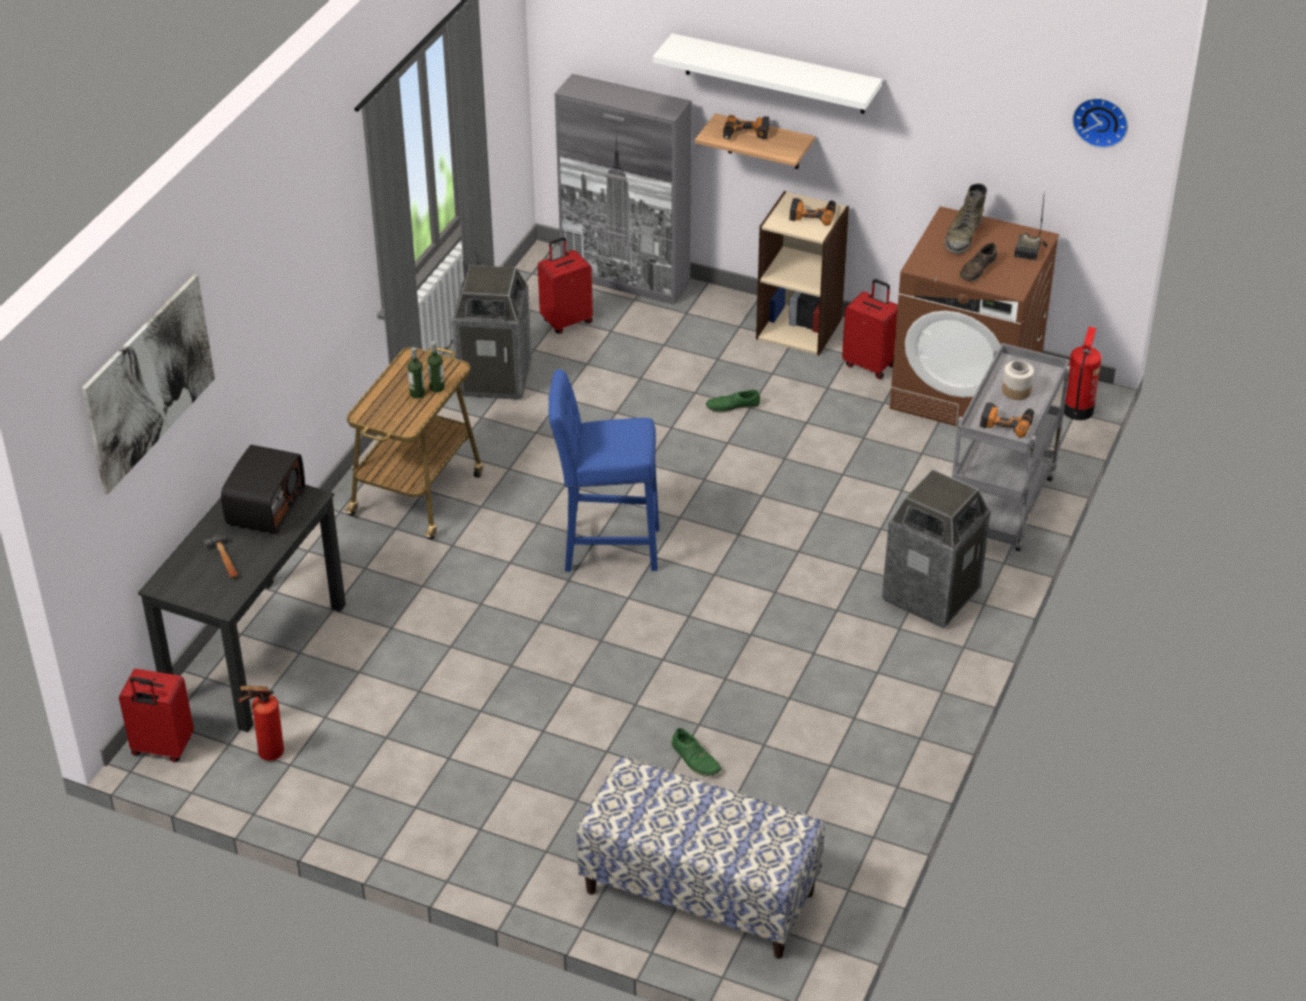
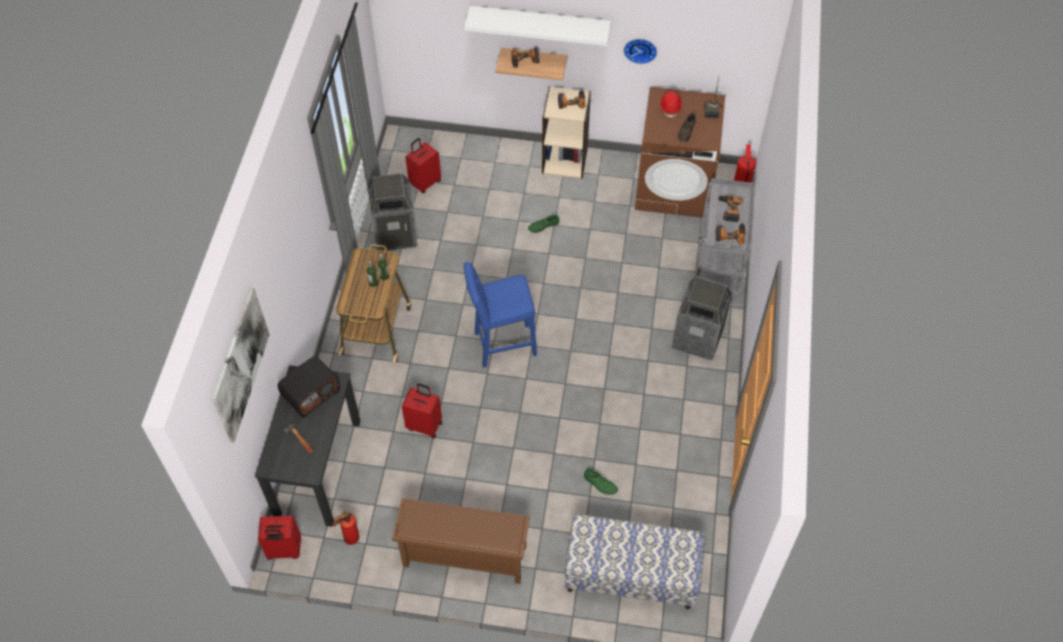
camera: 15 degrees left, 15 degrees up
radio [221,445,305,534] -> radio turned 45 degrees clockwise [278,356,340,418]
grey cabinet [555,74,691,305] -> none
red suitcase [842,279,898,379] -> red suitcase moved to [402,383,442,438]
green boot [945,183,987,254] -> red hard hat [660,91,682,118]
jar [1002,360,1034,400] -> power drill [718,196,743,222]
wall clock [1072,98,1128,148] -> wall clock moved to [623,39,657,64]
none -> brown shoe rack [392,498,530,584]

